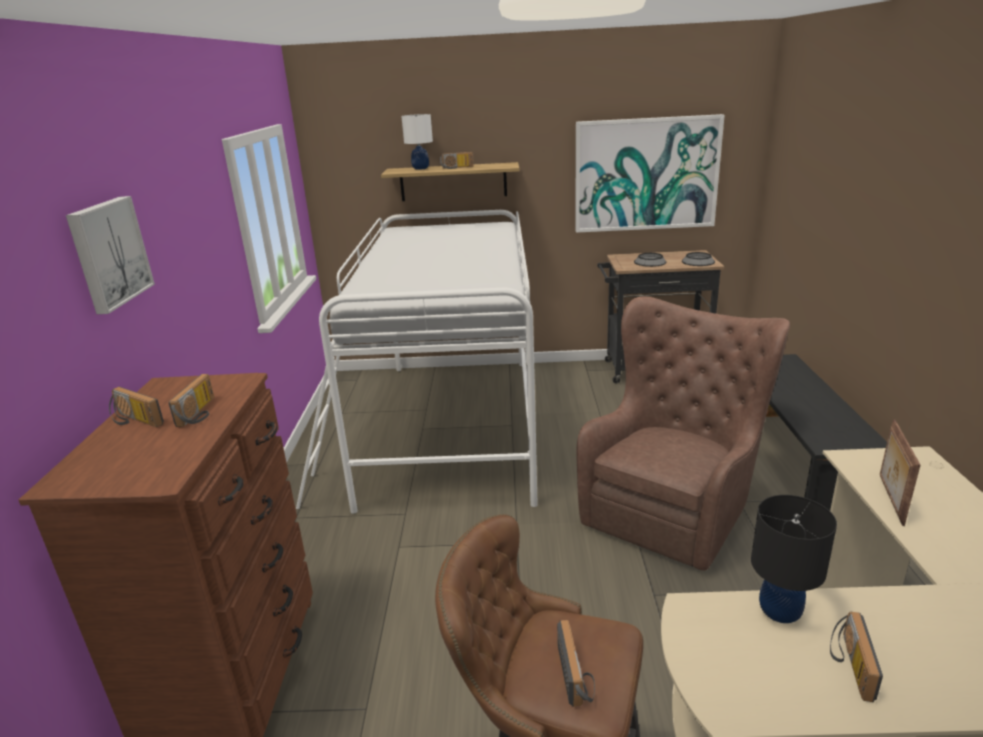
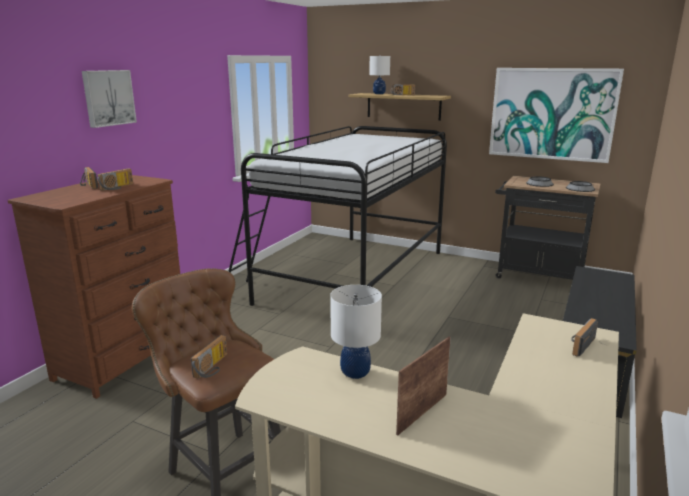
camera: 25 degrees right, 5 degrees down
white bed [296,210,538,514] -> black bed [228,126,447,306]
brown armchair [576,296,790,571] -> none
black table lamp [751,495,837,623] -> white table lamp [330,285,382,379]
radio [830,612,883,702] -> radio moved to [571,318,598,357]
picture frame [880,419,920,526] -> picture frame moved to [396,336,451,435]

